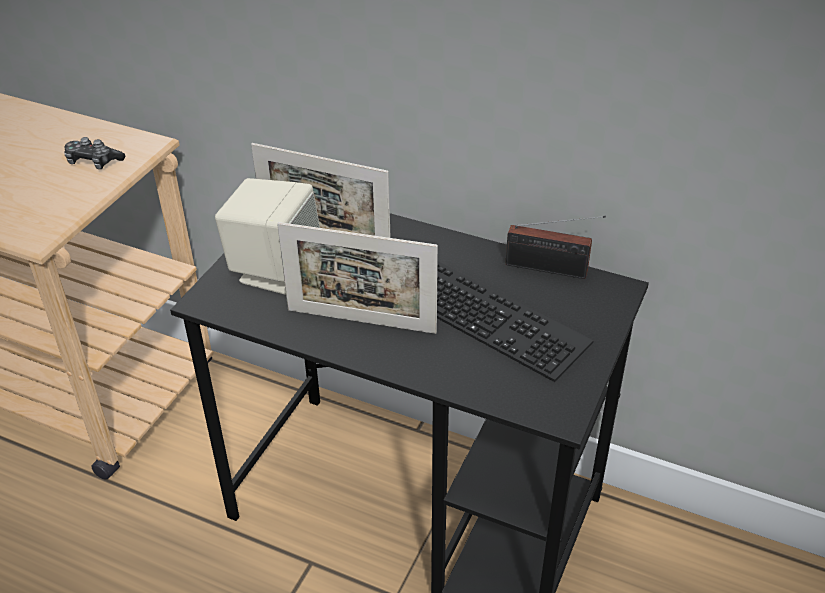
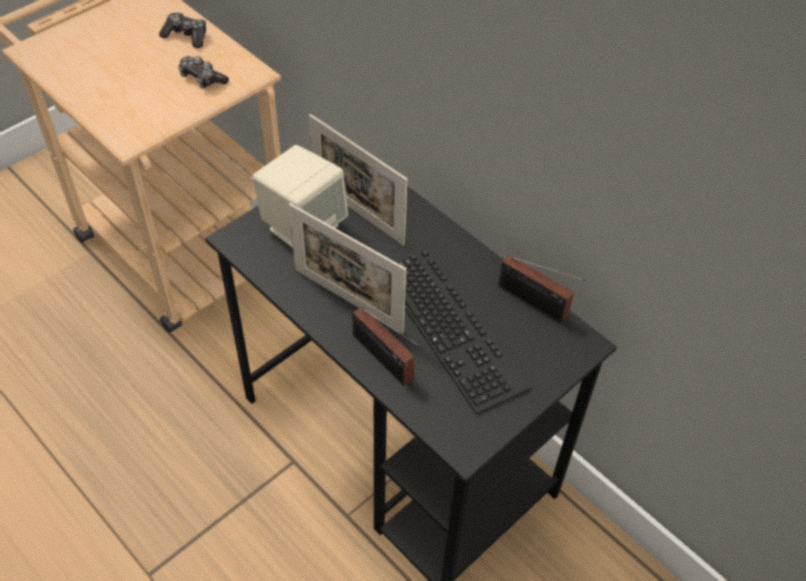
camera: 20 degrees right, 10 degrees up
none -> game controller [159,13,206,48]
none -> radio [352,306,420,386]

